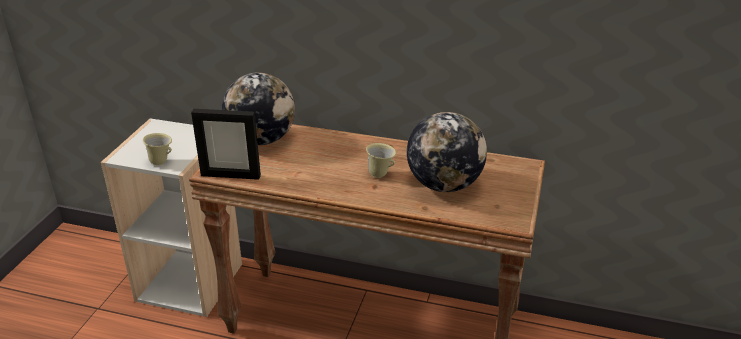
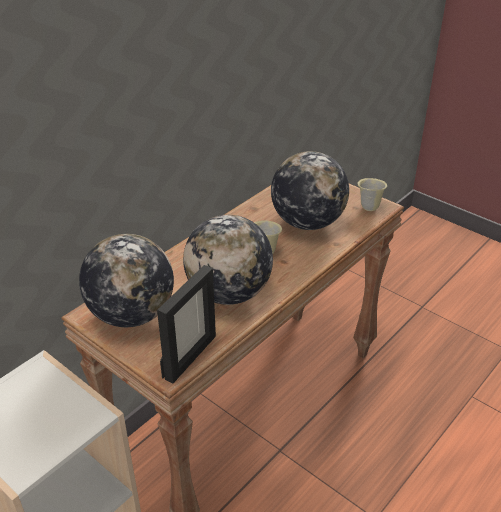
camera: 65 degrees left, 5 degrees up
beige mug [143,133,172,165] -> beige mug moved to [357,178,387,211]
none -> globe [183,215,273,305]

